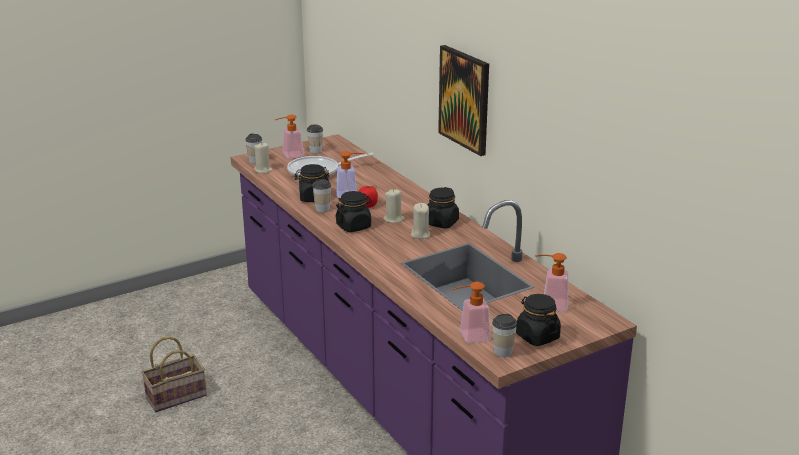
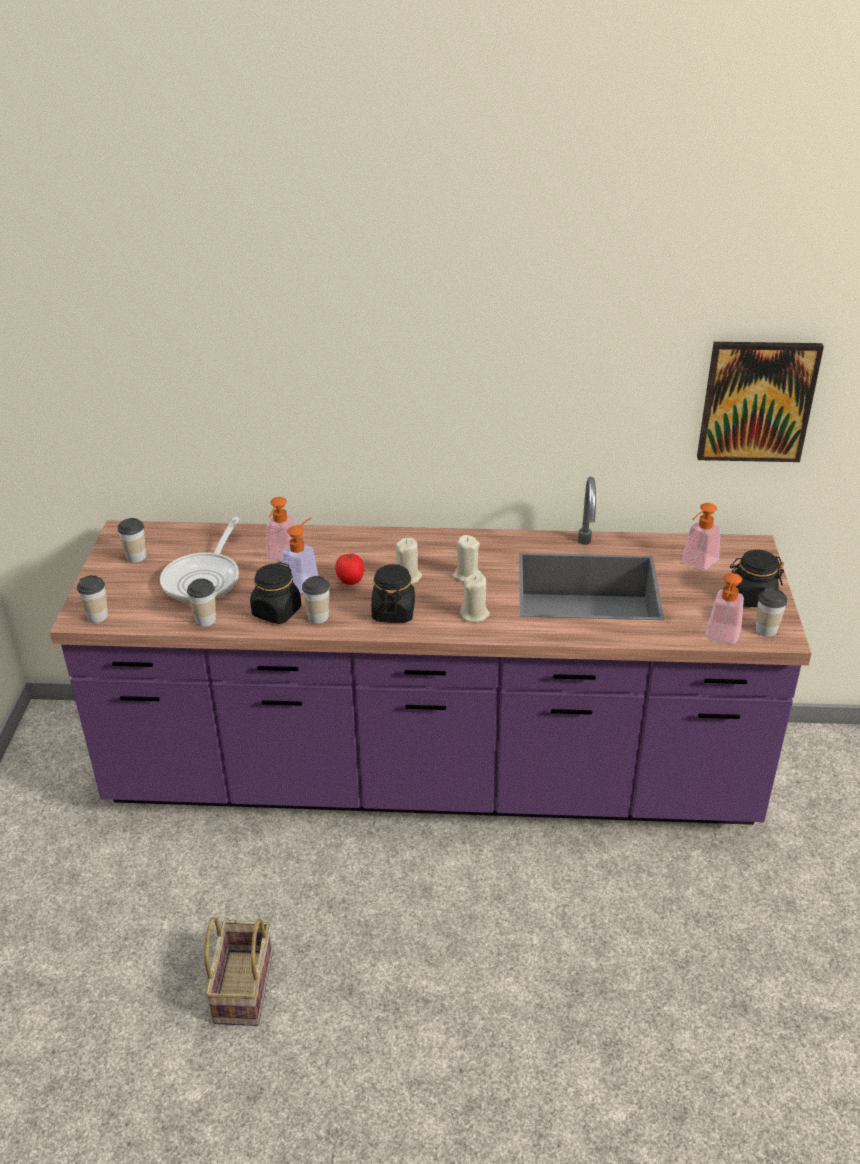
camera: 55 degrees left, 10 degrees up
beige candle [254,142,273,173] -> beige candle moved to [460,574,490,622]
soap dispenser [275,114,304,159] -> soap dispenser moved to [267,497,296,561]
black jar [427,187,459,228] -> none
picture [438,45,489,156] -> picture moved to [697,342,824,462]
none -> cup [187,578,216,626]

